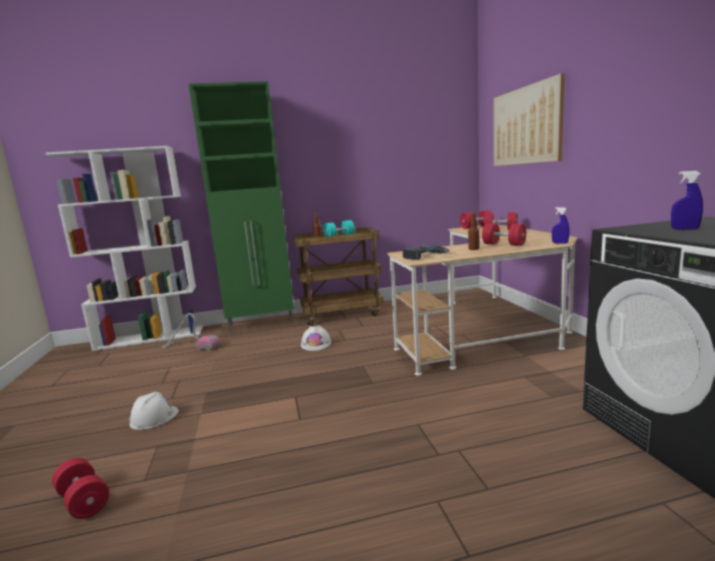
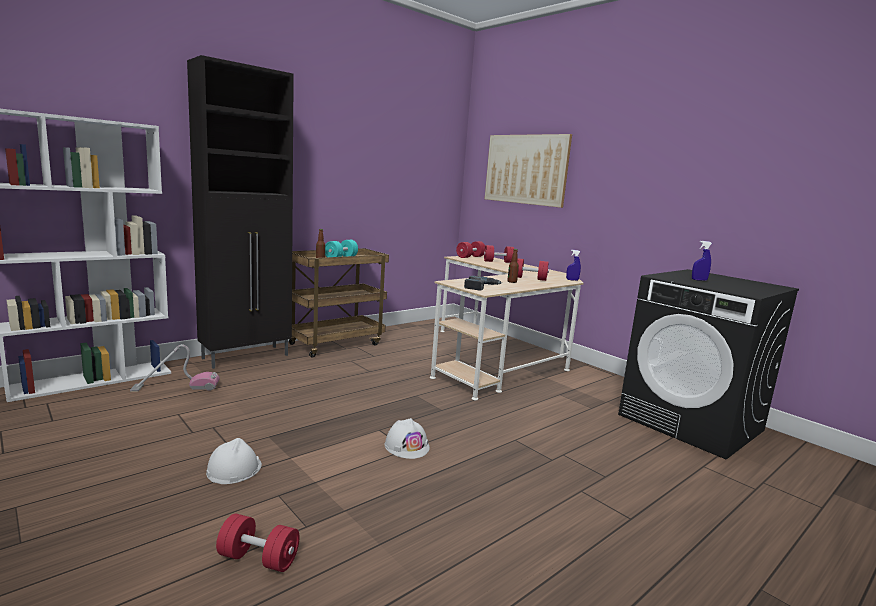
camera: 30 degrees left, 0 degrees up
green cabinet [189,81,294,333] -> black cabinet [187,55,294,369]
white hard hat [301,325,331,351] -> white hard hat moved to [385,418,430,459]

